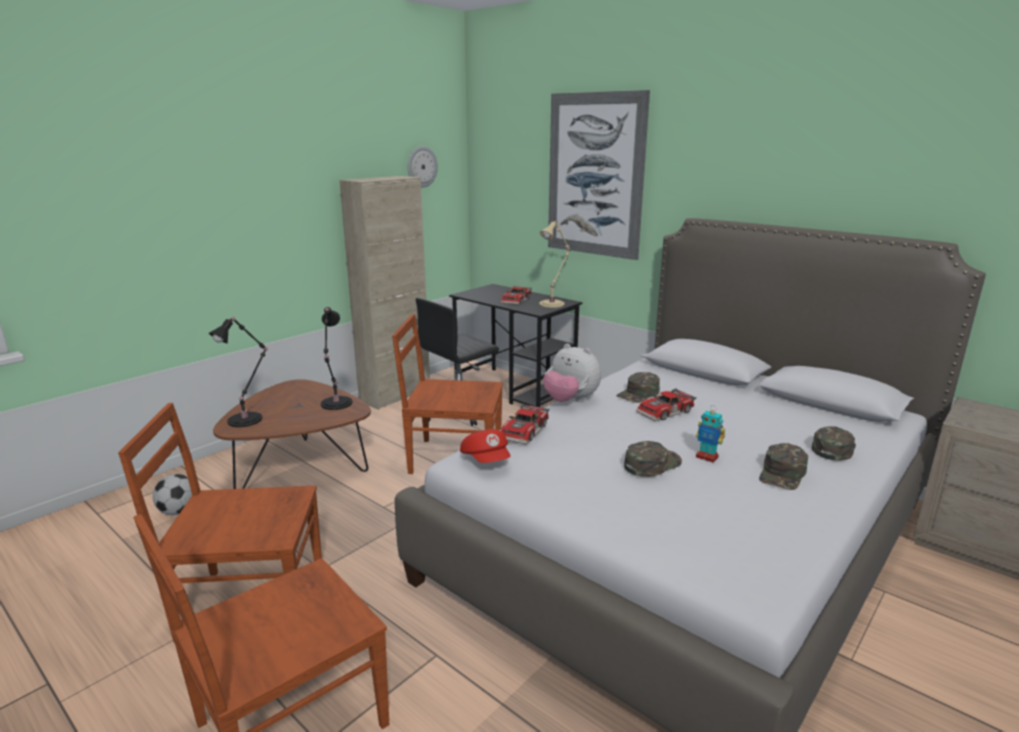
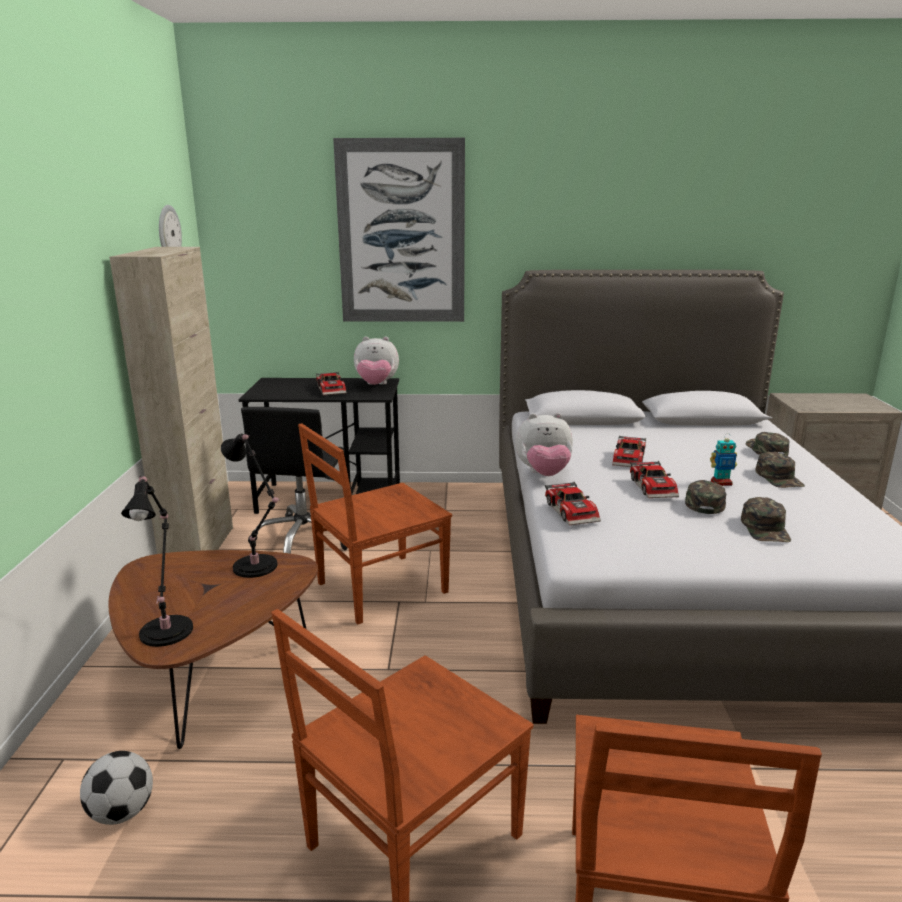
camera: 40 degrees left, 0 degrees up
red cap [460,429,511,463] -> none
beige table lamp [539,221,570,308] -> plush toy [354,336,399,385]
green cap [616,372,660,403] -> green cap moved to [741,497,791,542]
none -> toy car [630,461,679,498]

